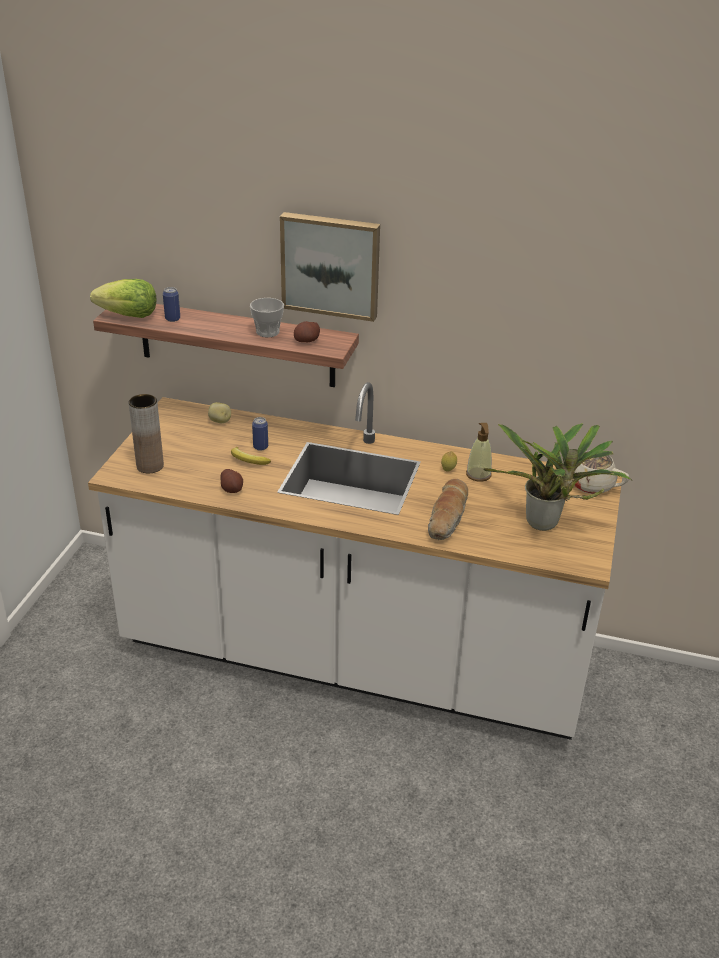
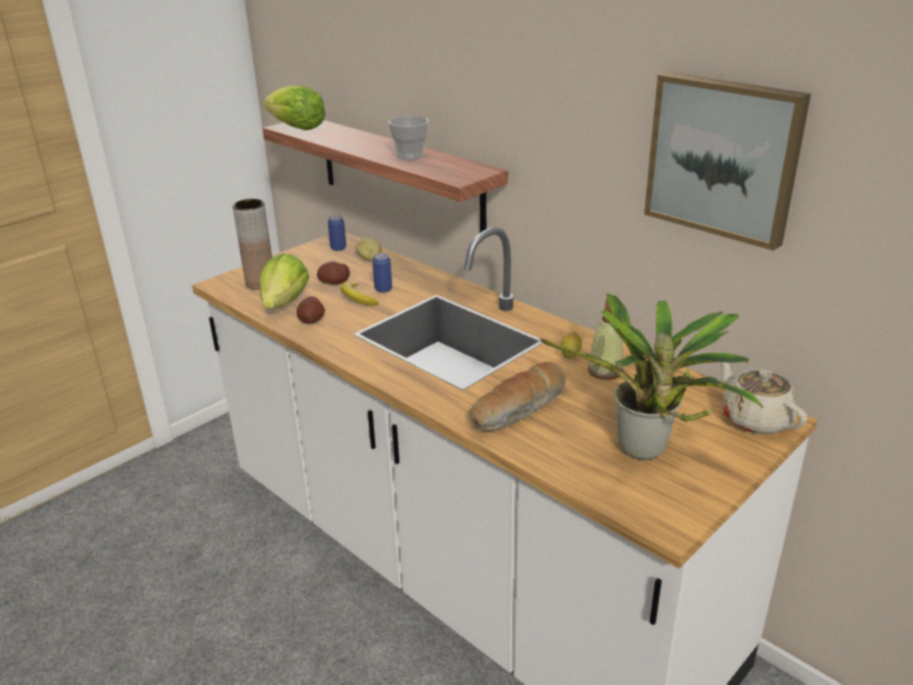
camera: 30 degrees right, 5 degrees down
can [163,287,180,322] -> can moved to [328,215,346,251]
picture [280,212,380,322] -> picture moved to [644,72,811,251]
potato [294,321,320,342] -> potato moved to [317,261,350,285]
none -> lettuce [260,253,309,309]

